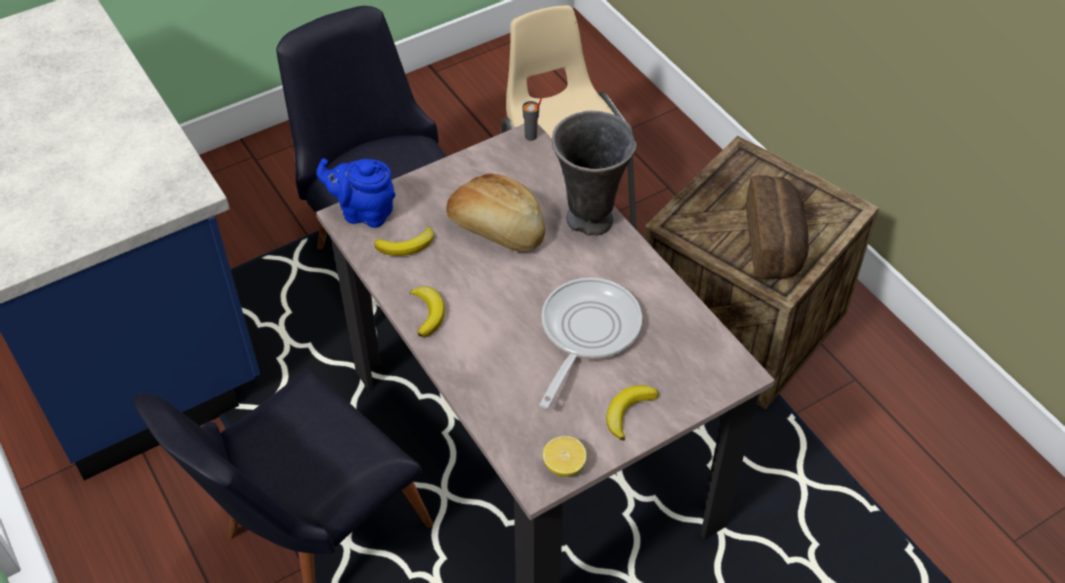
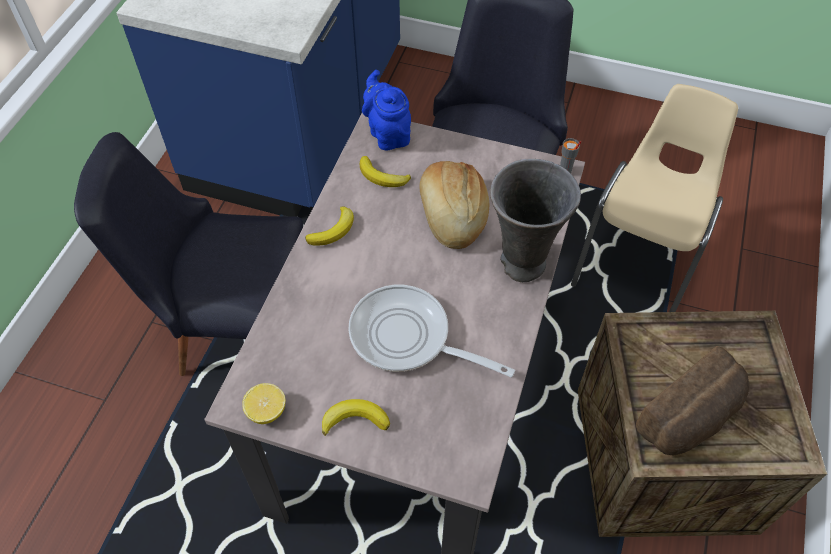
camera: 50 degrees right, 5 degrees up
frying pan [539,278,642,409] -> frying pan turned 135 degrees counterclockwise [349,285,515,377]

